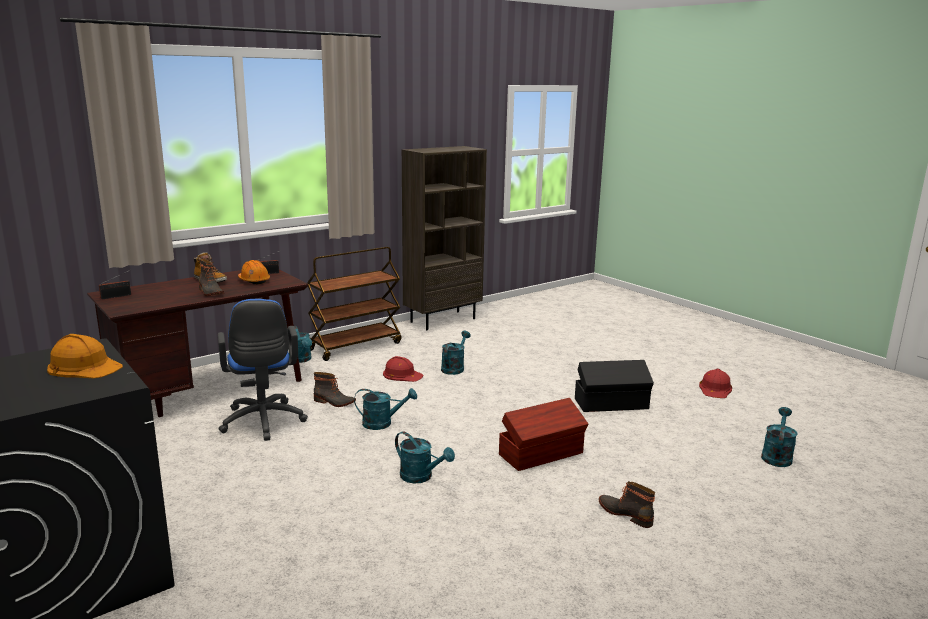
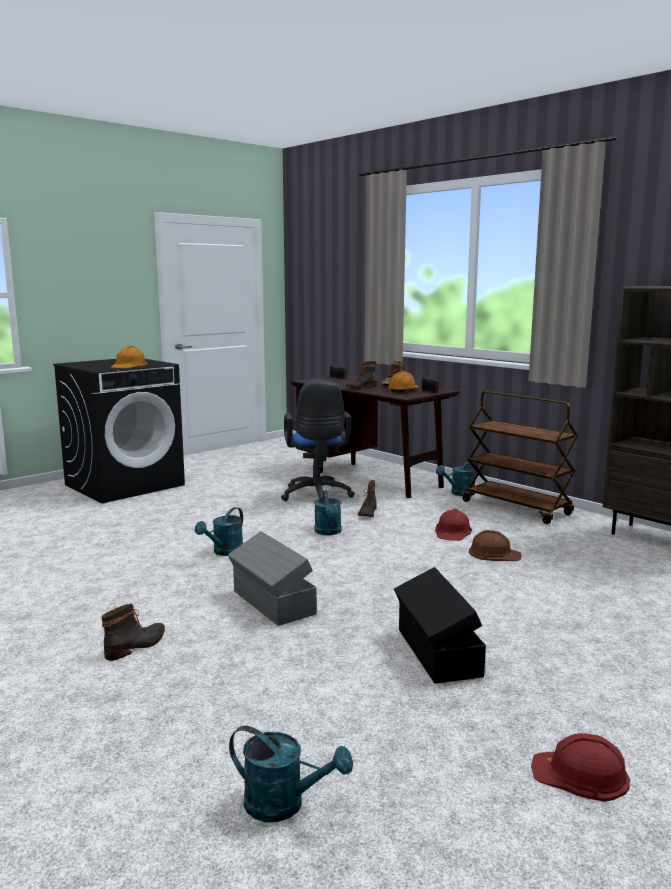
camera: 85 degrees right, 5 degrees down
blue office chair [218,299,308,441] -> blue office chair turned 75 degrees counterclockwise [281,381,355,501]
turquoise watering can [441,331,471,375] -> brown hard hat [469,530,522,561]
brown storage box [499,398,588,471] -> grey storage box [228,531,317,626]

